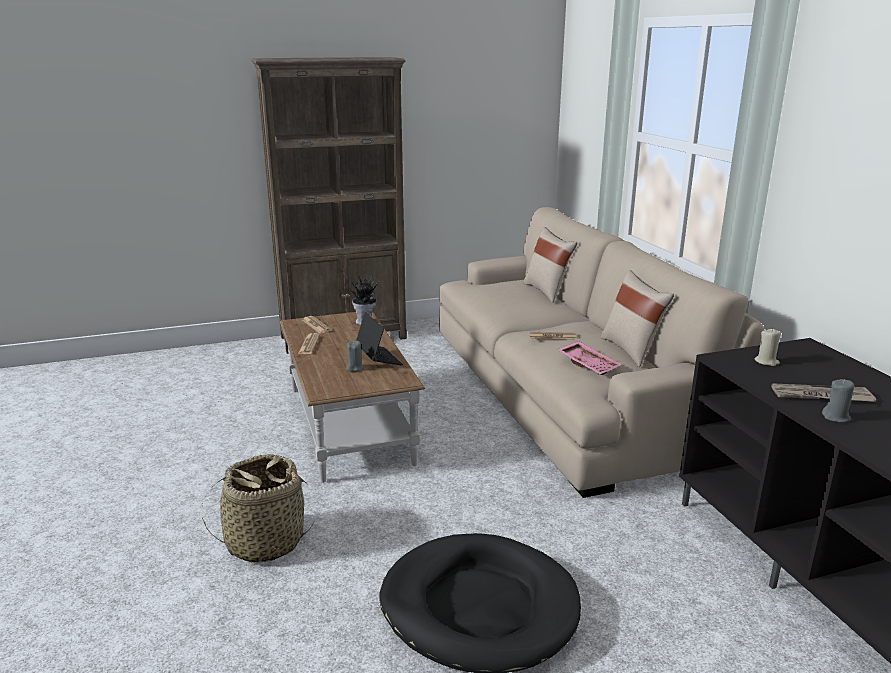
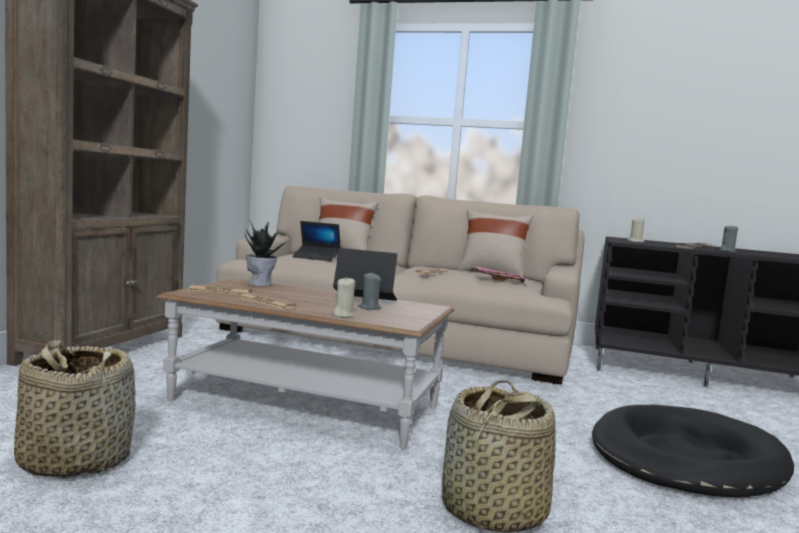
camera: 55 degrees left, 15 degrees down
none -> basket [14,340,136,479]
none -> laptop [292,221,340,261]
none -> beige candle [332,277,355,317]

